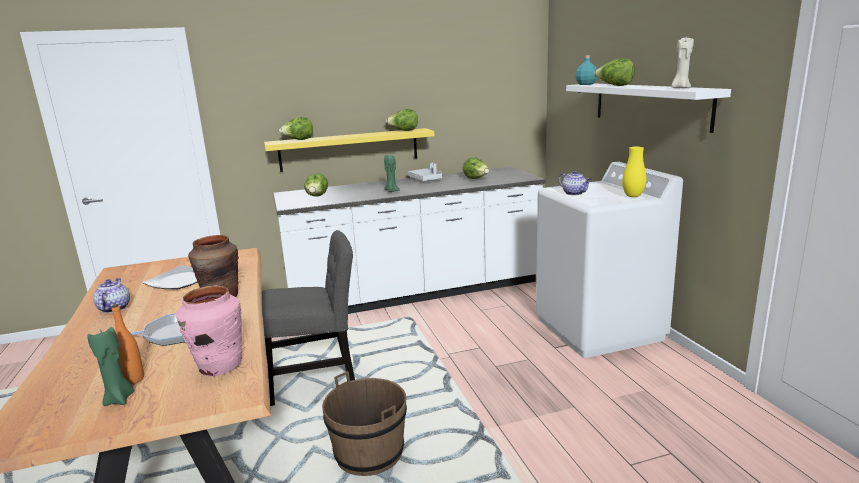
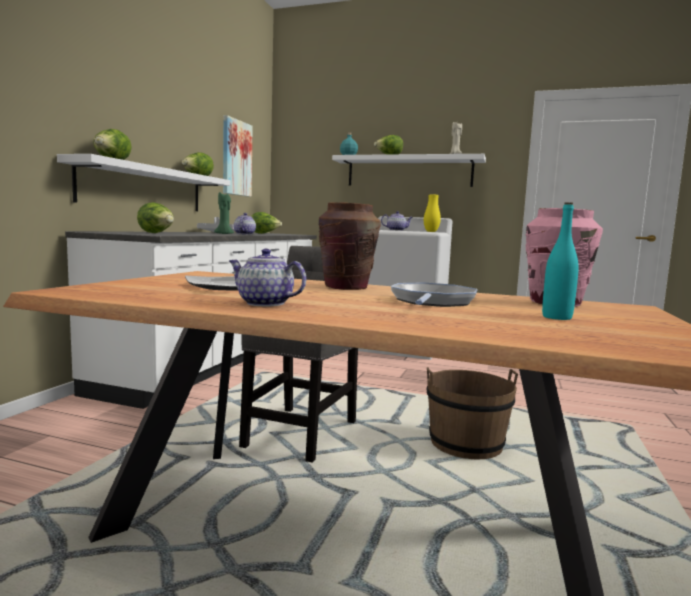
camera: 55 degrees left, 10 degrees down
green candle [87,327,134,406] -> none
orange bottle [112,304,144,385] -> turquoise bottle [542,202,579,320]
yellow shelf [264,128,434,172] -> white shelf [57,154,230,211]
none -> picture [223,115,252,197]
none -> teapot [234,213,256,235]

